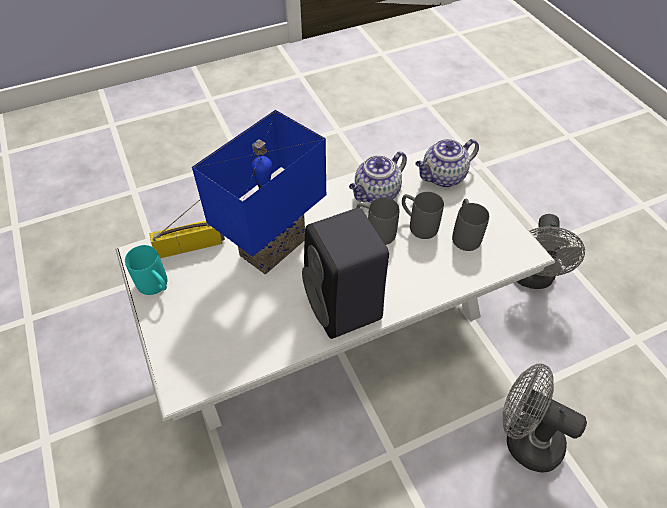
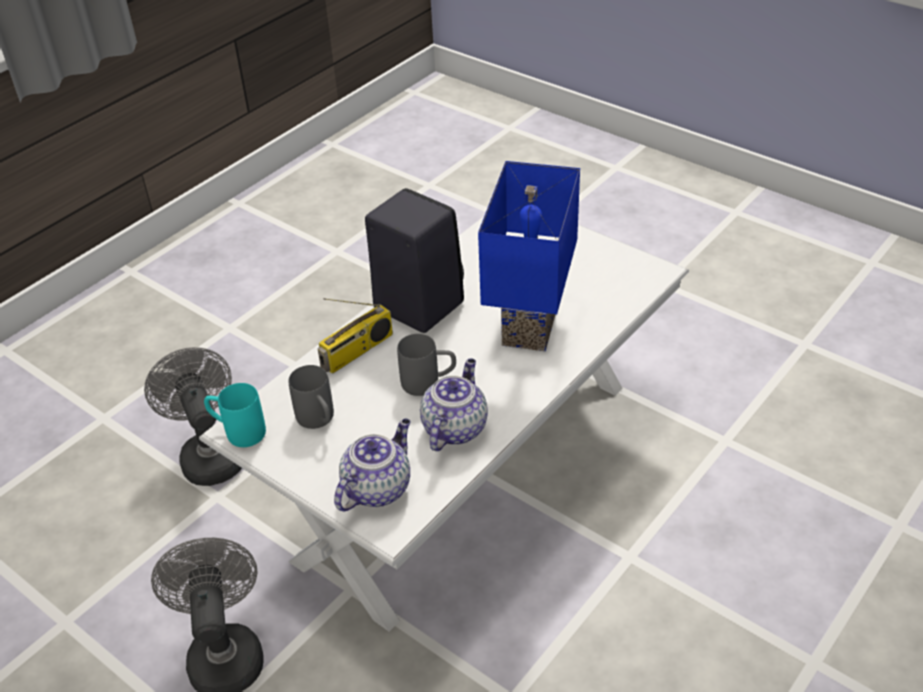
camera: 155 degrees right, 10 degrees down
turquoise mug [125,245,167,295] -> turquoise mug moved to [204,383,266,447]
radio [149,199,225,258] -> radio moved to [318,298,393,374]
grey mug [402,192,444,239] -> none
grey fan [503,363,587,473] -> grey fan turned 120 degrees counterclockwise [144,347,242,486]

